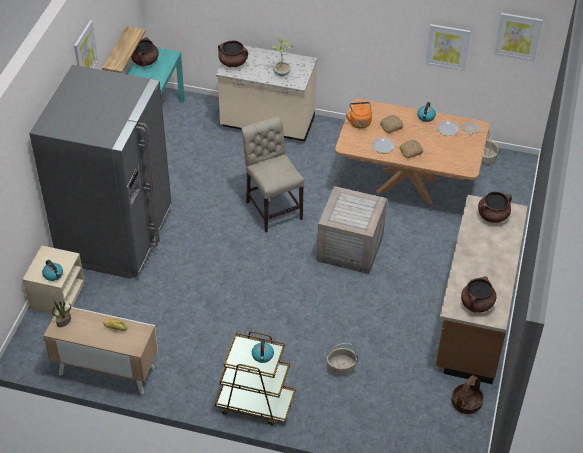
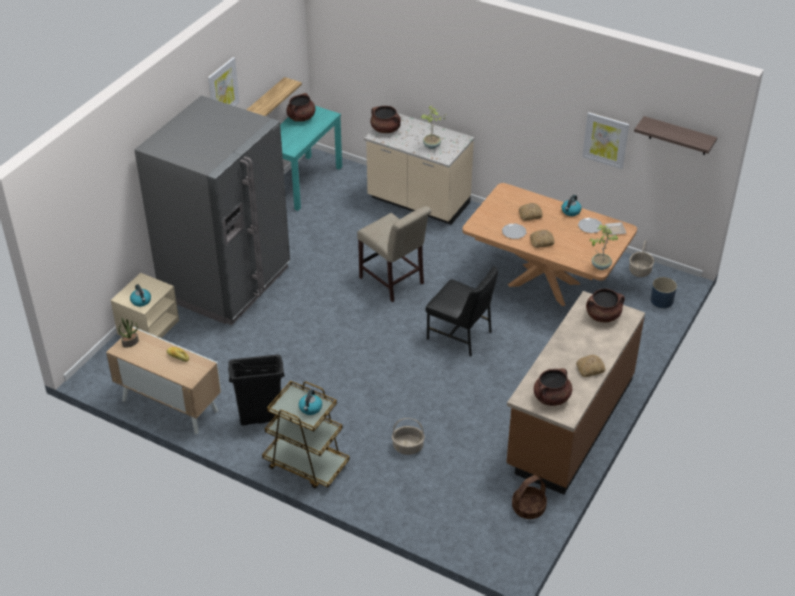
camera: 15 degrees right, 5 degrees down
beige chair [241,116,304,232] -> beige chair turned 150 degrees clockwise [357,206,431,302]
crate [317,186,387,274] -> black chair [426,266,498,356]
orange kettle [346,102,372,129] -> none
picture [494,13,543,61] -> shelf [634,116,717,155]
none -> black trash can [228,354,285,426]
none -> bread [576,355,605,377]
none -> potted plant [589,225,618,270]
none -> blue planter [651,277,677,308]

